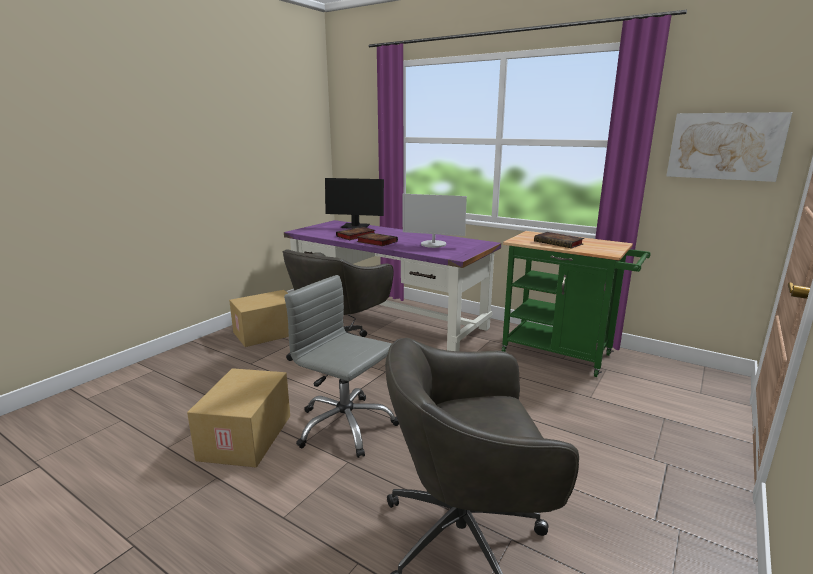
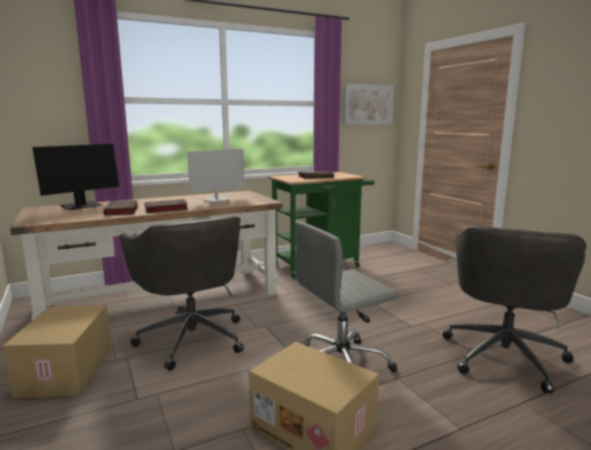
camera: 60 degrees left, 5 degrees down
purple desk [284,220,501,351] -> brown desk [10,191,283,320]

